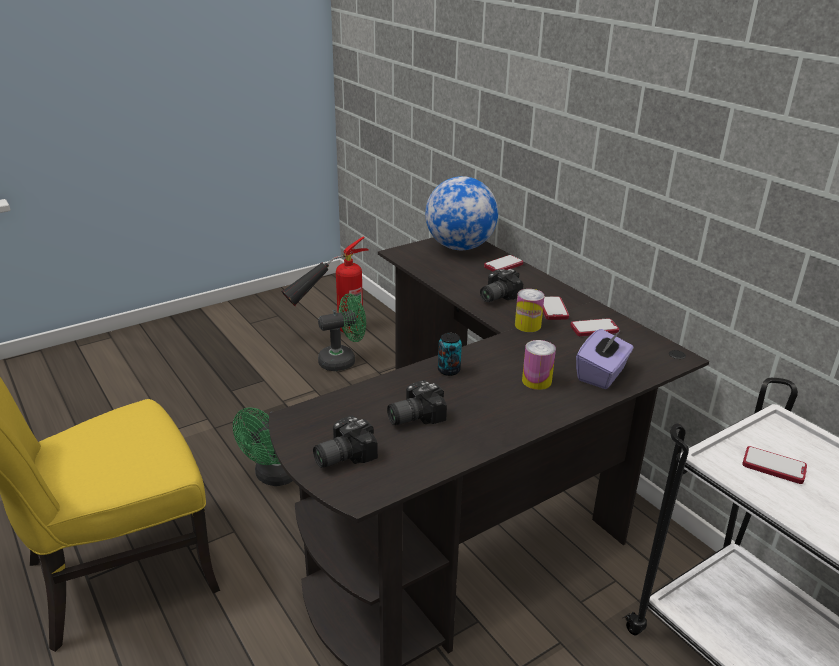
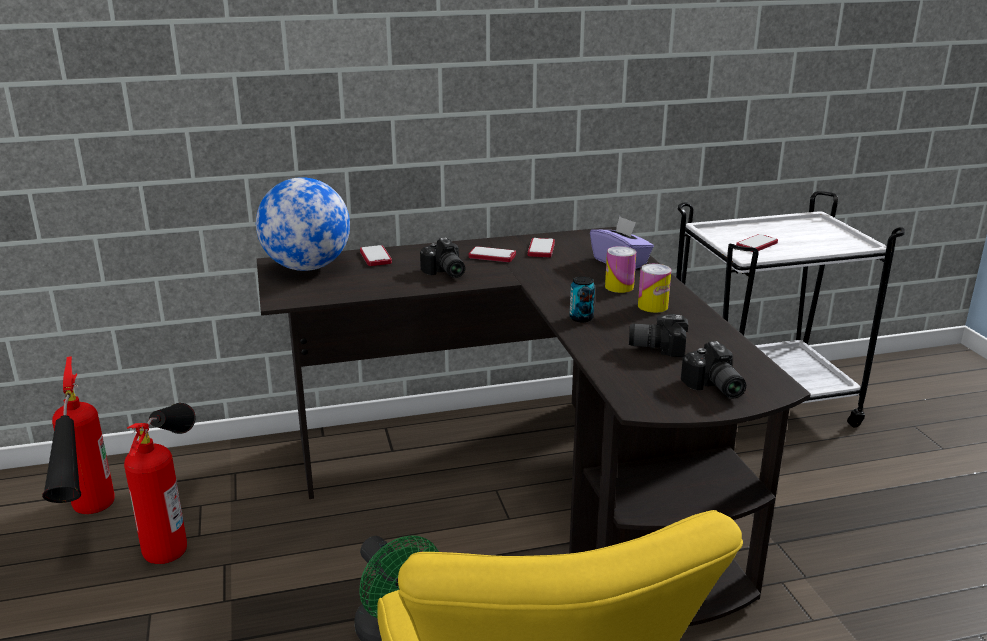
camera: 70 degrees left, 5 degrees down
green fan [318,294,366,371] -> fire extinguisher [124,403,196,564]
camera [387,380,447,425] -> camera turned 105 degrees clockwise [629,314,688,357]
can [515,289,544,332] -> can moved to [638,264,671,313]

